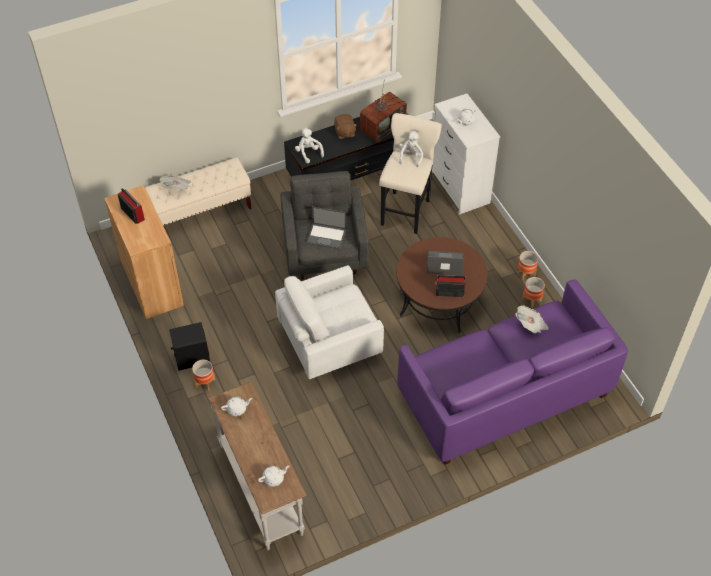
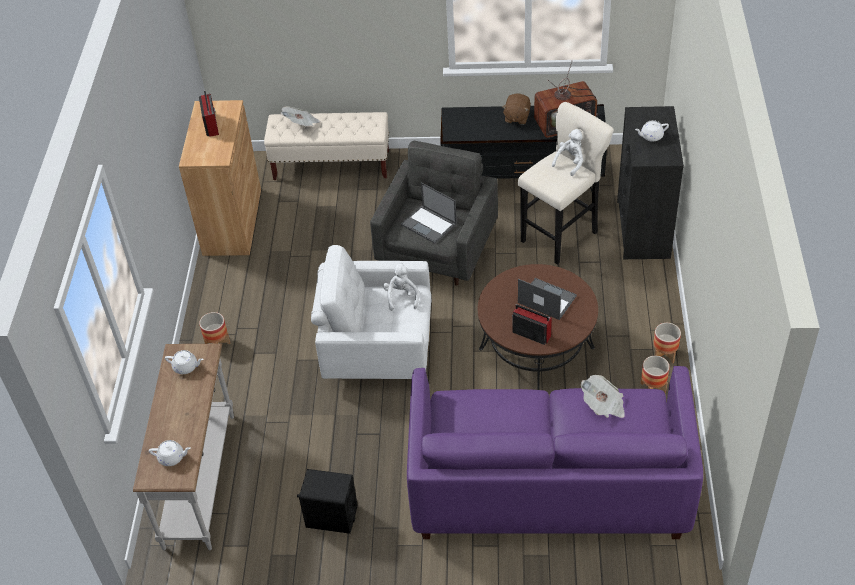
camera: 30 degrees right, 5 degrees down
black speaker [169,322,210,371] -> black speaker moved to [297,469,358,534]
white plush toy [295,128,324,164] -> white plush toy moved to [383,263,419,311]
white dresser [432,94,500,215] -> black dresser [617,106,684,259]

